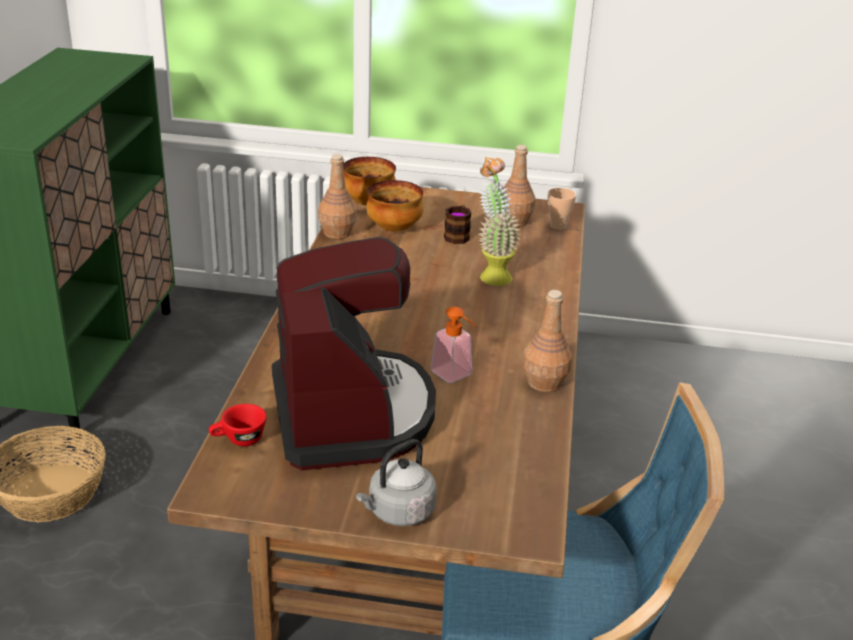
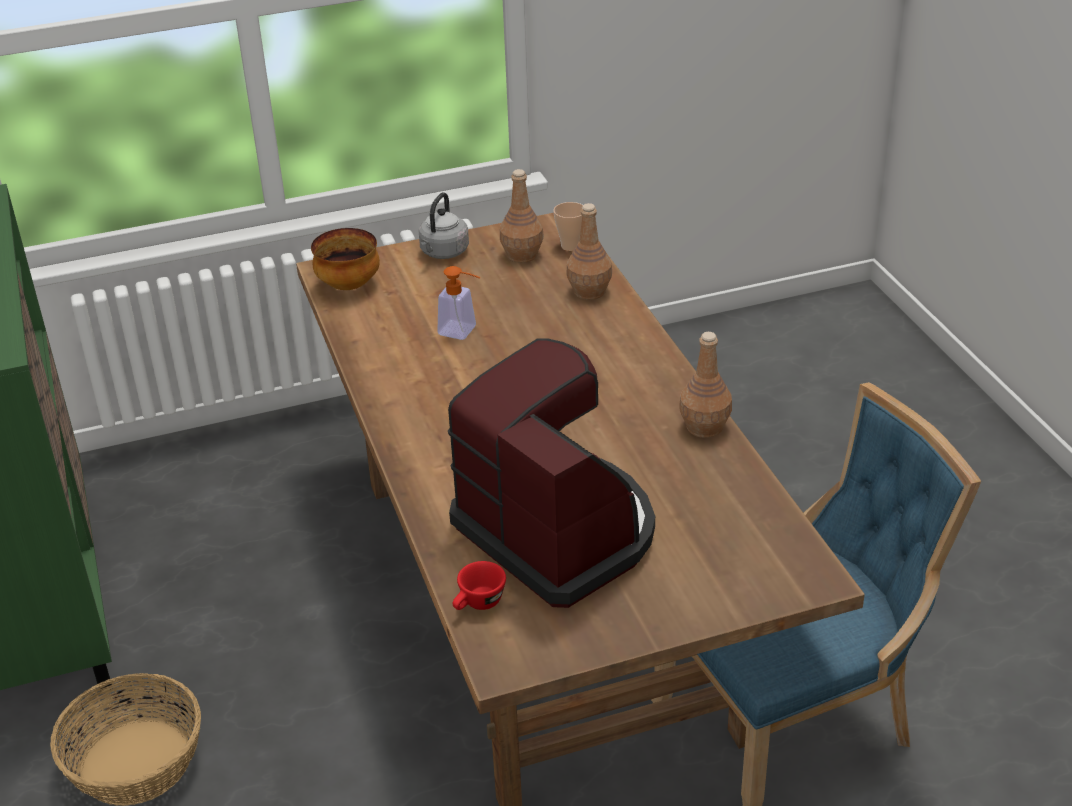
camera: 25 degrees left, 5 degrees up
brown bottle [318,154,357,239] -> brown bottle moved to [566,203,612,300]
grey kettle [356,439,436,526] -> grey kettle moved to [419,192,469,259]
bowl [366,180,423,232] -> none
soap dispenser [431,307,476,383] -> soap dispenser moved to [437,266,481,340]
mug [444,205,471,244] -> none
potted plant [479,157,521,286] -> none

